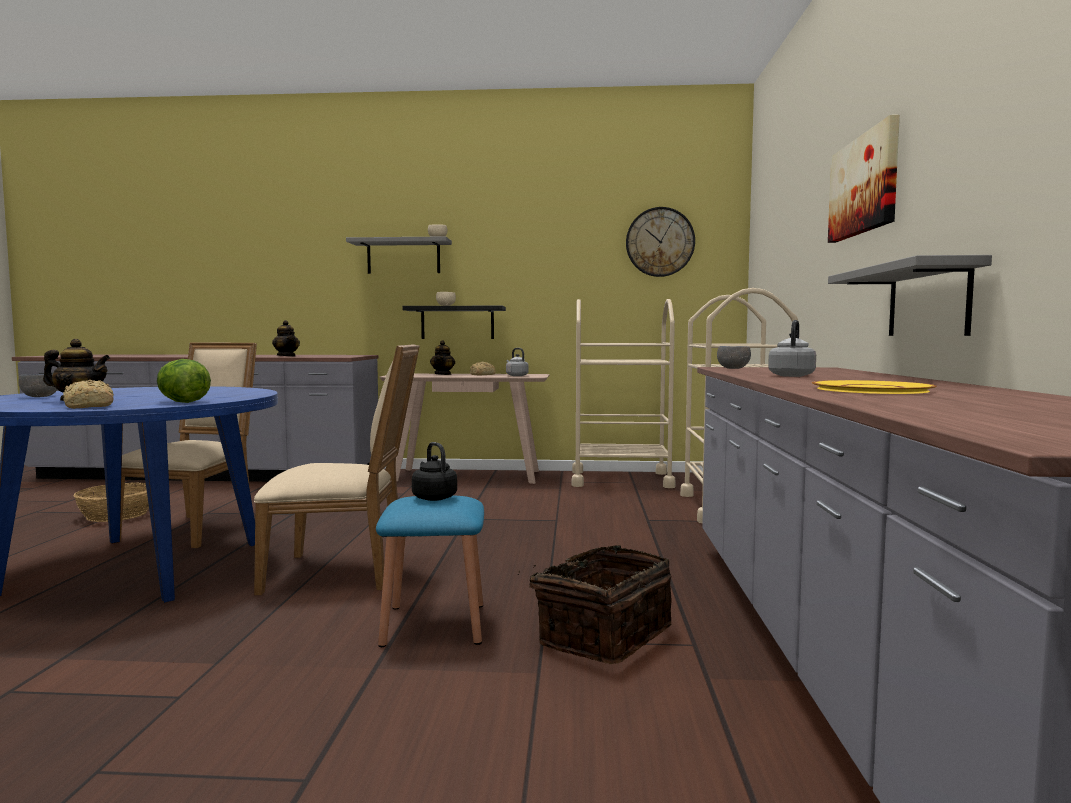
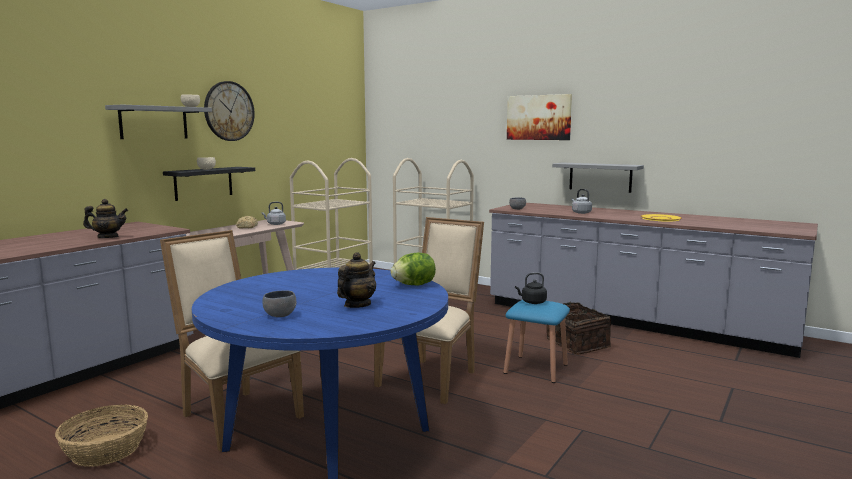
camera: 60 degrees left, 5 degrees up
bread [63,380,114,409] -> none
teapot [430,340,455,375] -> none
wall clock [626,207,695,277] -> wall clock moved to [204,81,255,141]

